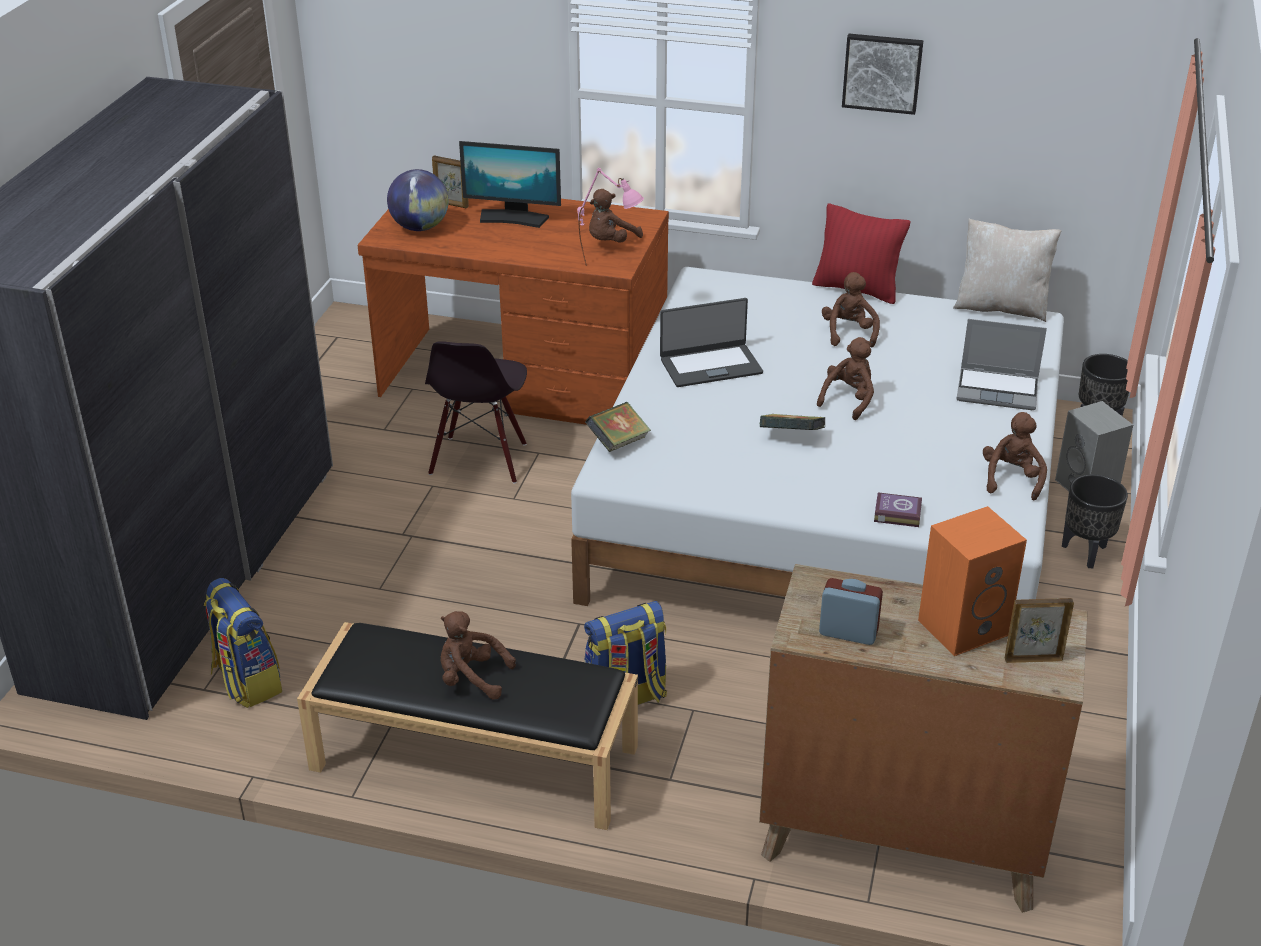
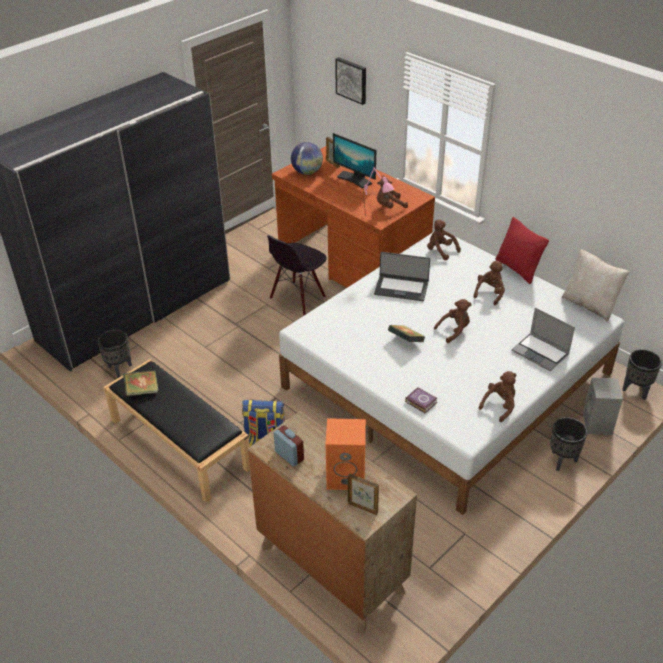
camera: 30 degrees right, 5 degrees up
backpack [204,578,282,708] -> black planter [97,330,132,379]
brown plush toy [441,611,516,700] -> brown plush toy moved to [427,220,461,260]
book [585,402,651,452] -> book moved to [123,370,159,396]
picture [842,34,923,115] -> picture moved to [335,57,366,105]

